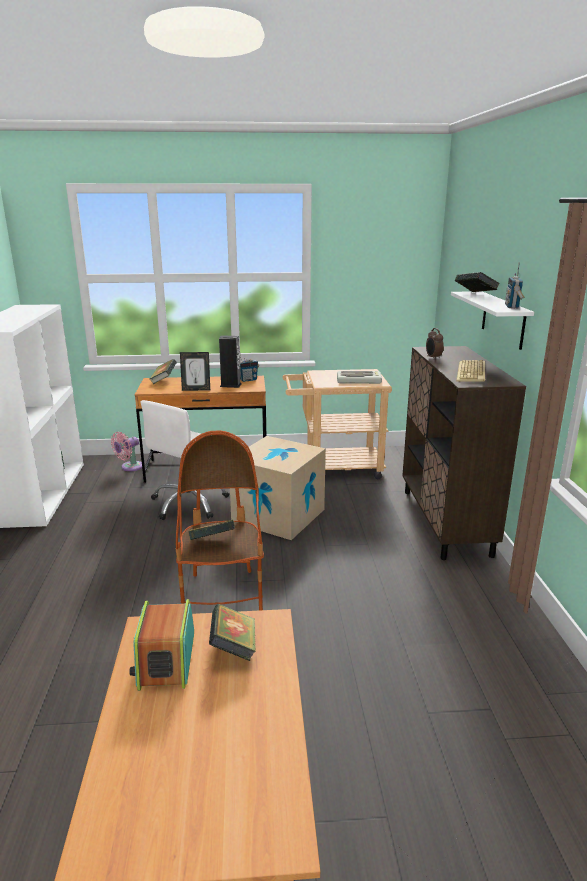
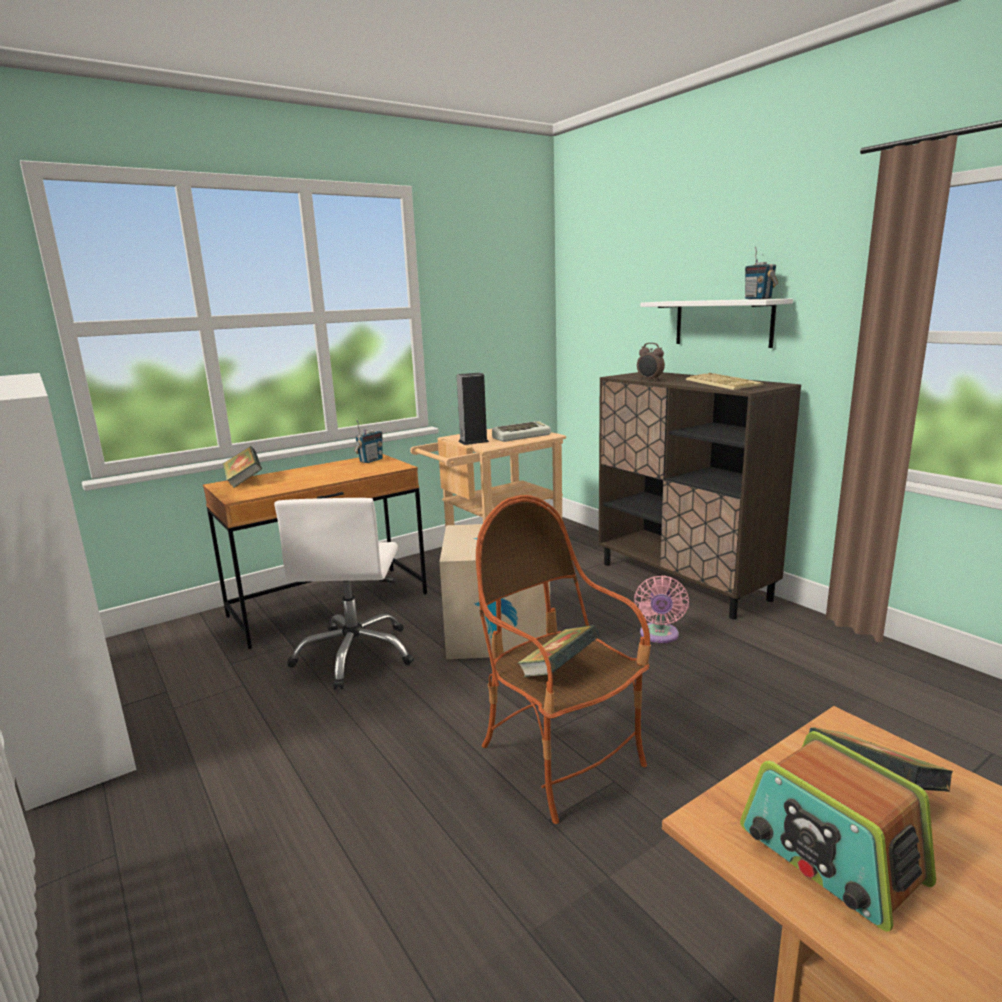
camera: 30 degrees left, 5 degrees down
pink fan [111,432,142,471] -> pink fan moved to [634,575,689,643]
picture frame [180,352,210,391] -> none
speaker [219,335,242,388] -> speaker moved to [457,372,489,445]
book [455,272,500,292] -> none

